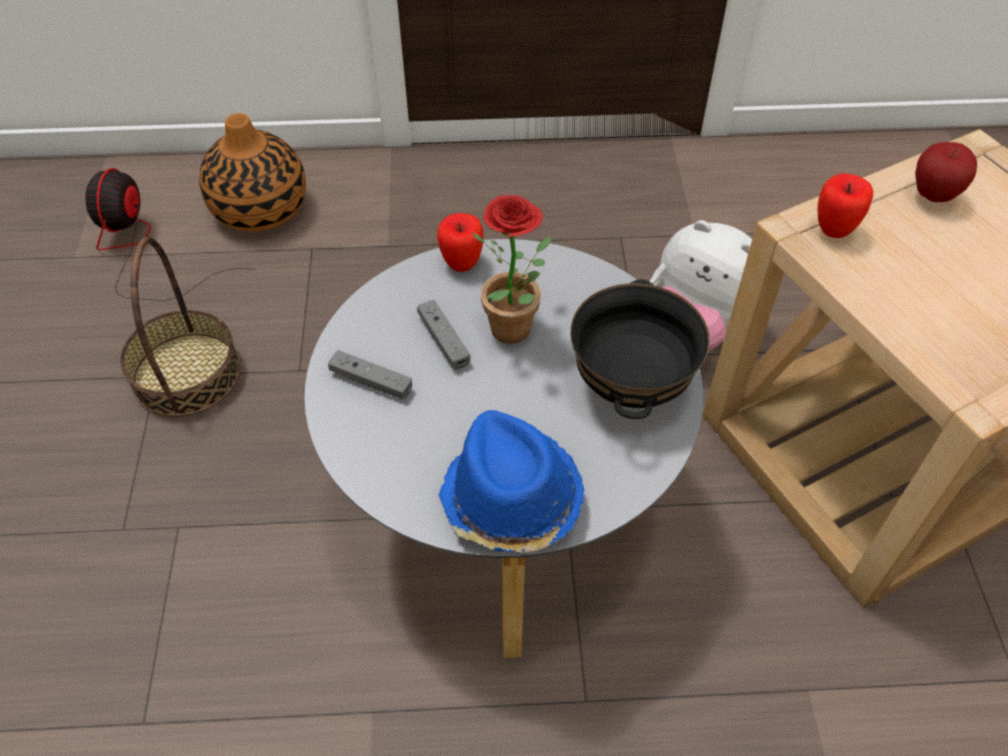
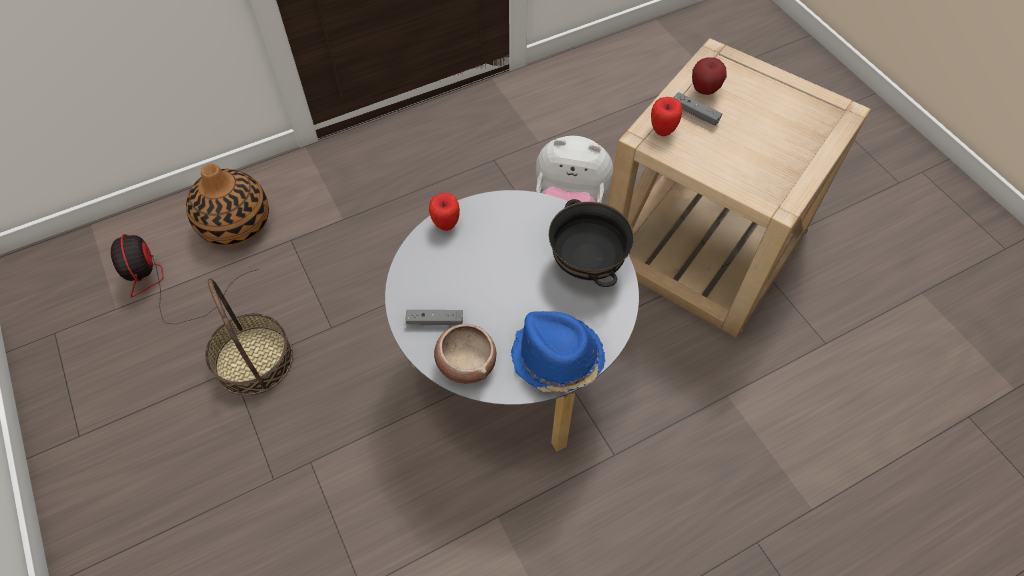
camera: 25 degrees left, 5 degrees up
grey game controller [417,300,470,370] -> grey game controller moved to [673,92,722,126]
potted plant [471,195,551,344] -> none
none -> bowl [434,324,496,384]

